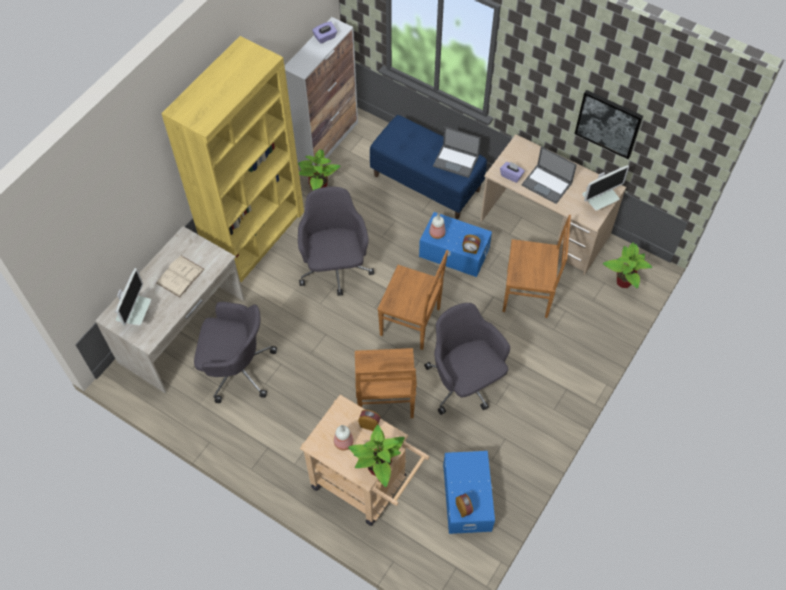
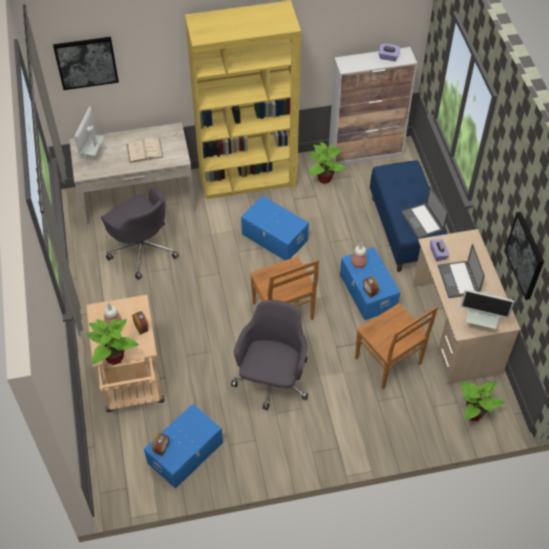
camera: 45 degrees right, 5 degrees down
monitor [115,268,151,326] -> monitor turned 135 degrees clockwise [74,106,107,164]
grey office chair [298,186,374,296] -> blue storage box [241,196,309,260]
brown chair [355,348,417,418] -> none
none -> picture [53,37,119,90]

